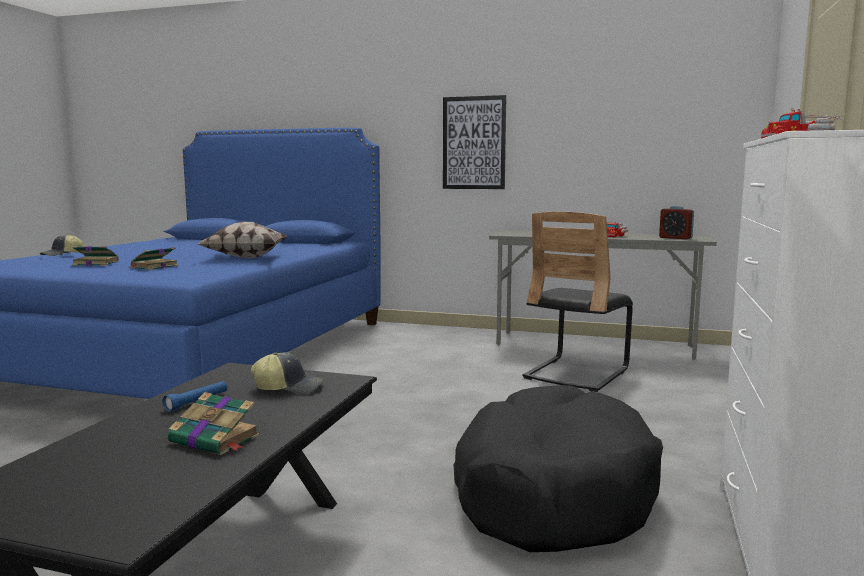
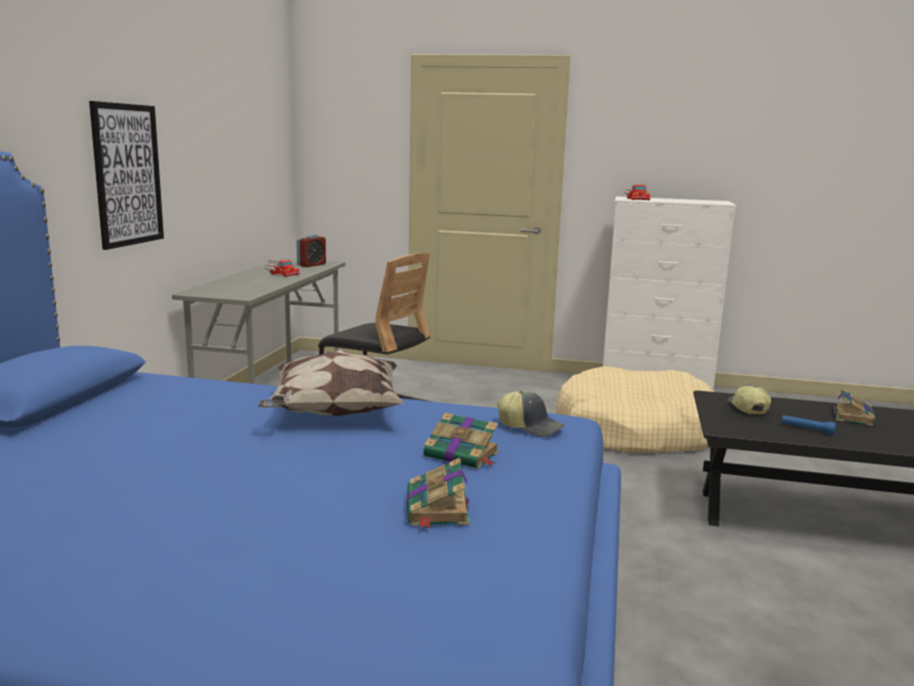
camera: 95 degrees left, 5 degrees up
cap [40,234,83,256] -> cap moved to [497,391,565,437]
black dog bed [454,385,663,552] -> beige dog bed [556,366,714,453]

